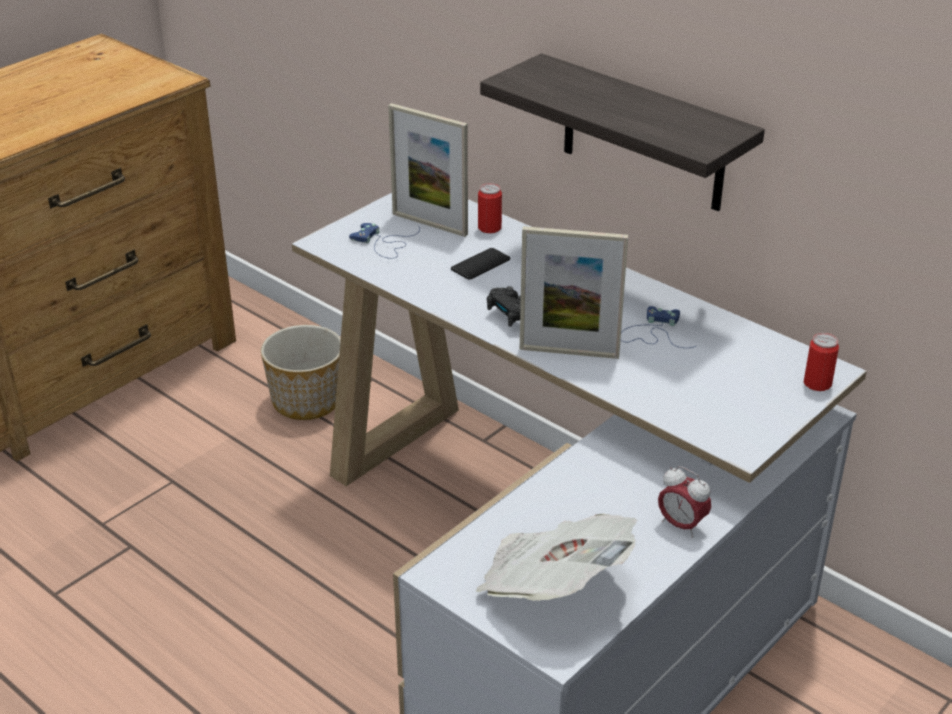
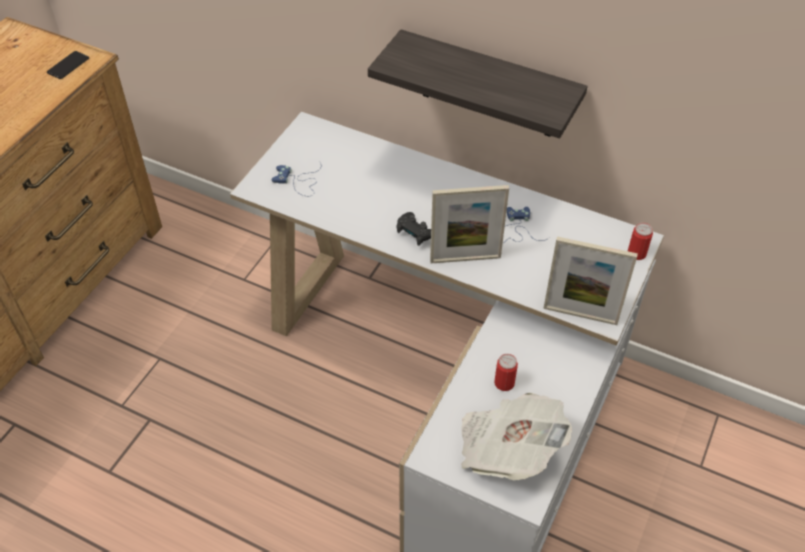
camera: 15 degrees left, 15 degrees up
planter [261,325,341,420] -> none
picture frame [388,103,468,237] -> picture frame moved to [543,236,638,325]
phone [451,248,510,279] -> phone moved to [47,51,89,79]
can [478,183,502,233] -> can moved to [494,354,518,391]
alarm clock [658,466,711,538] -> none

